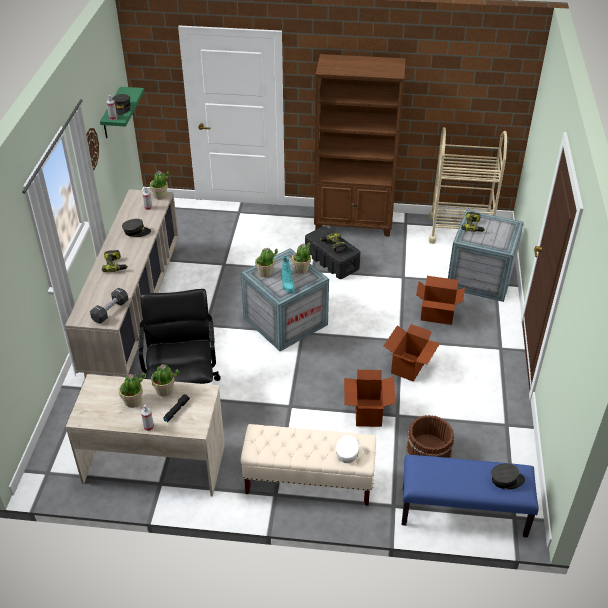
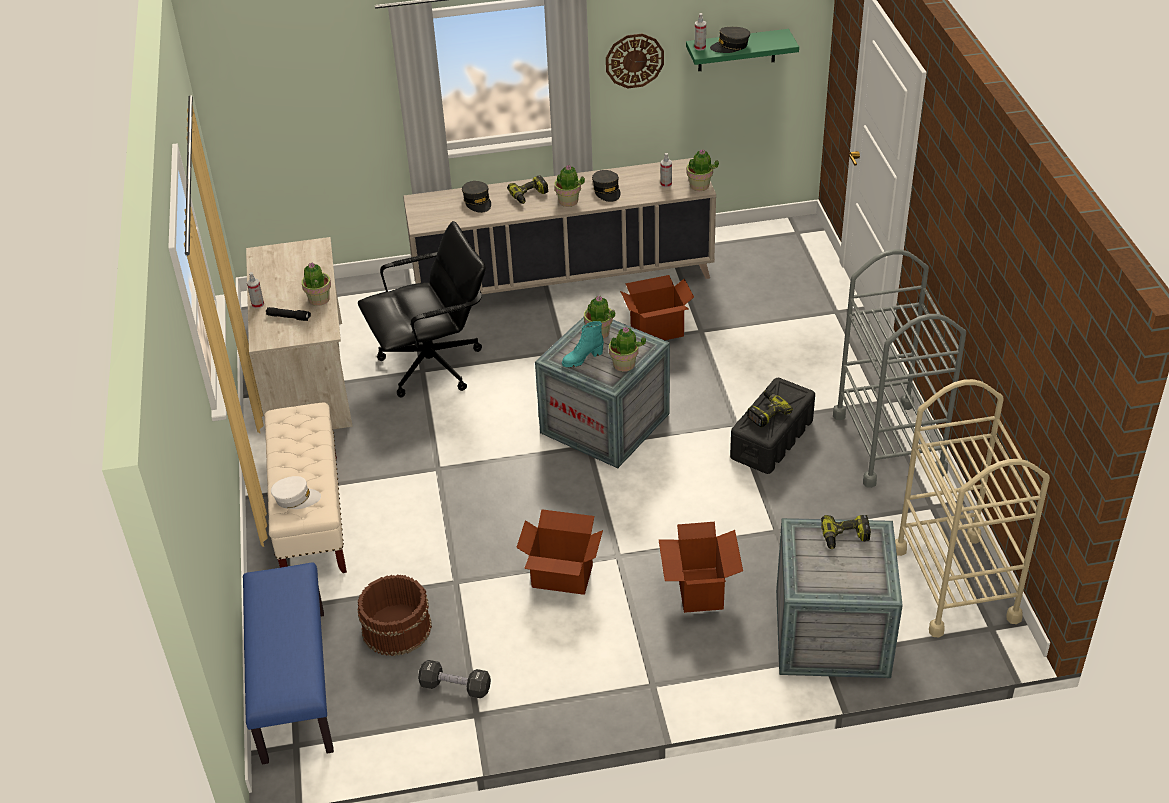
camera: 75 degrees right, 0 degrees up
black dumbbell [90,288,129,324] -> black dumbbell moved to [418,660,491,698]
potted plant [119,372,145,408] -> potted plant moved to [554,165,585,207]
brown bookcase [314,54,406,237] -> grey cart [833,249,966,488]
cardboard box [344,370,396,427] -> cardboard box moved to [620,275,694,340]
grey cap [491,463,525,489] -> grey cap moved to [462,181,491,213]

